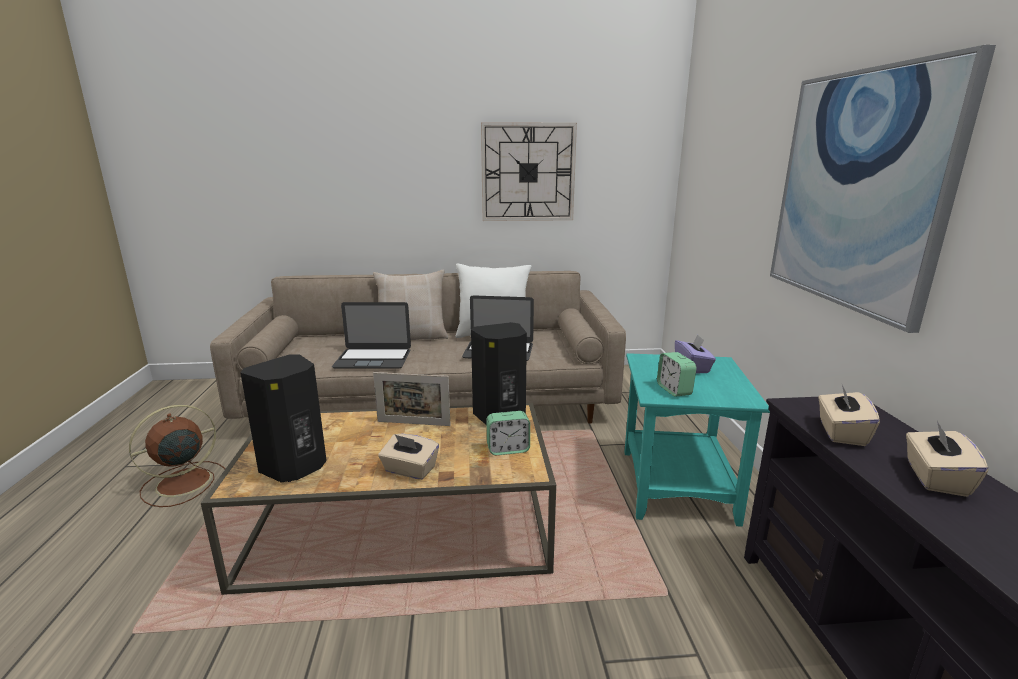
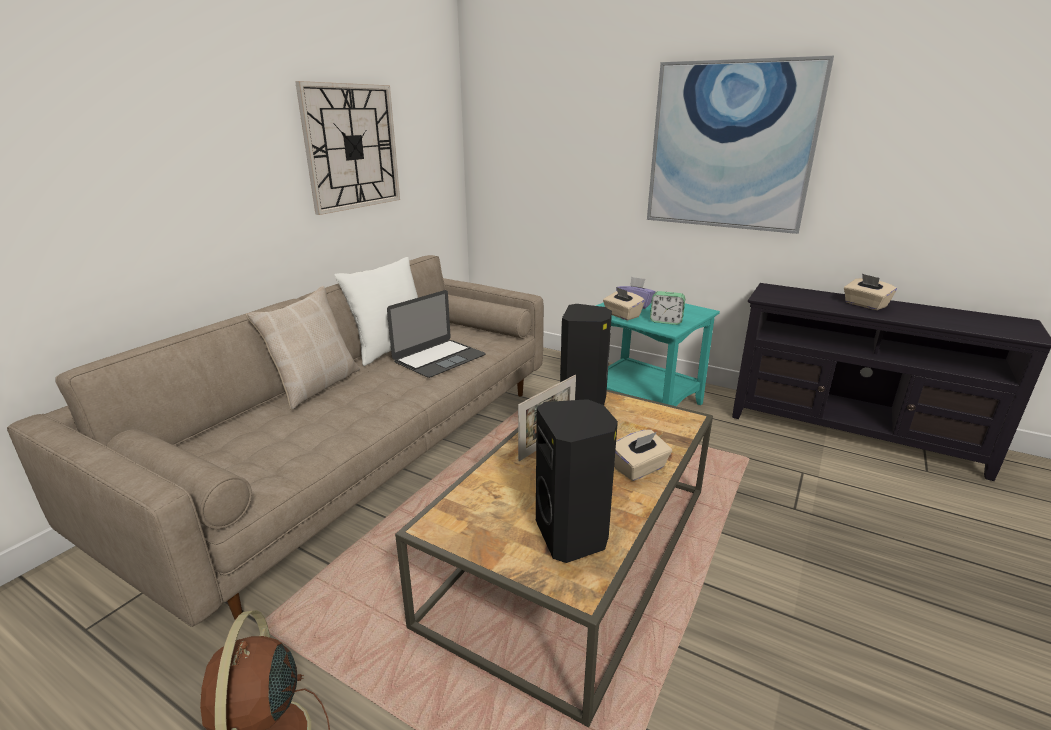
camera: 55 degrees left, 5 degrees up
laptop [332,302,411,369] -> none
alarm clock [486,411,530,455] -> none
beige tissue box [818,385,880,446] -> beige tissue box moved to [603,287,645,320]

